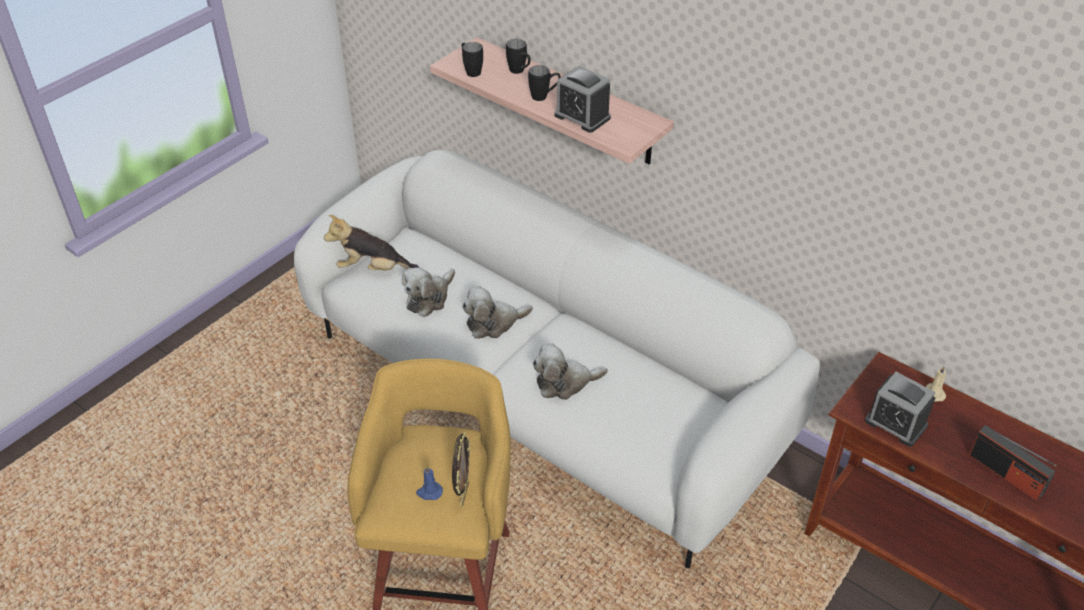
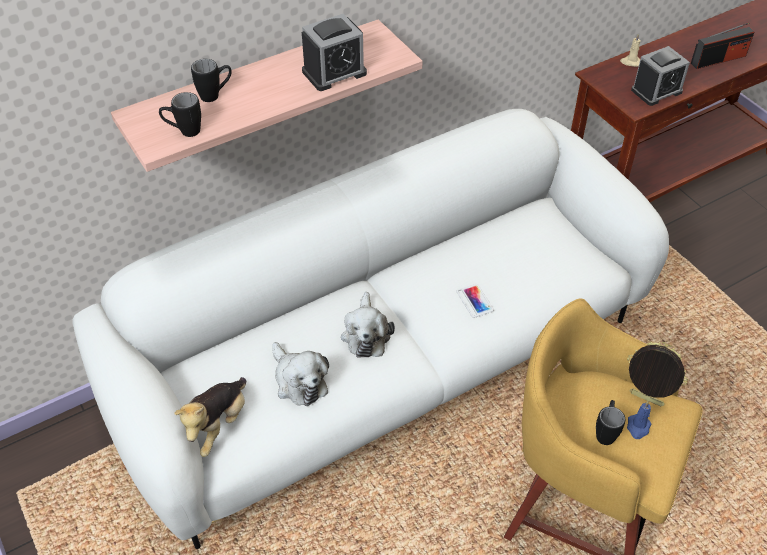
camera: 70 degrees left, 5 degrees up
black mug [528,65,561,101] -> black mug moved to [596,400,625,445]
plush toy [532,343,608,400] -> phone [456,284,494,318]

